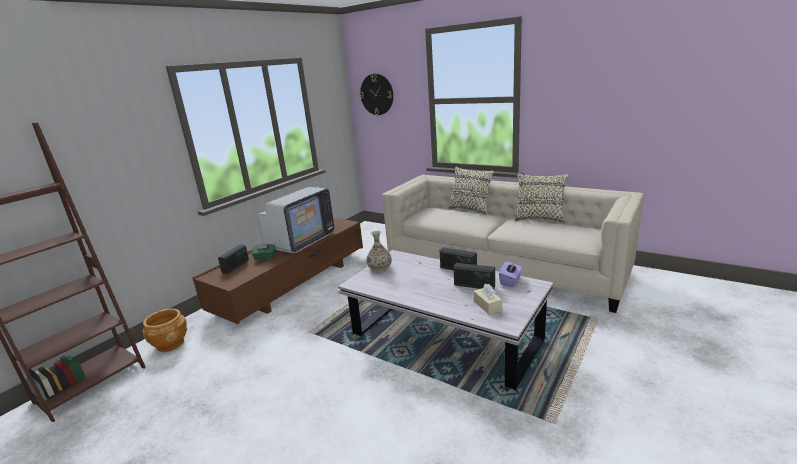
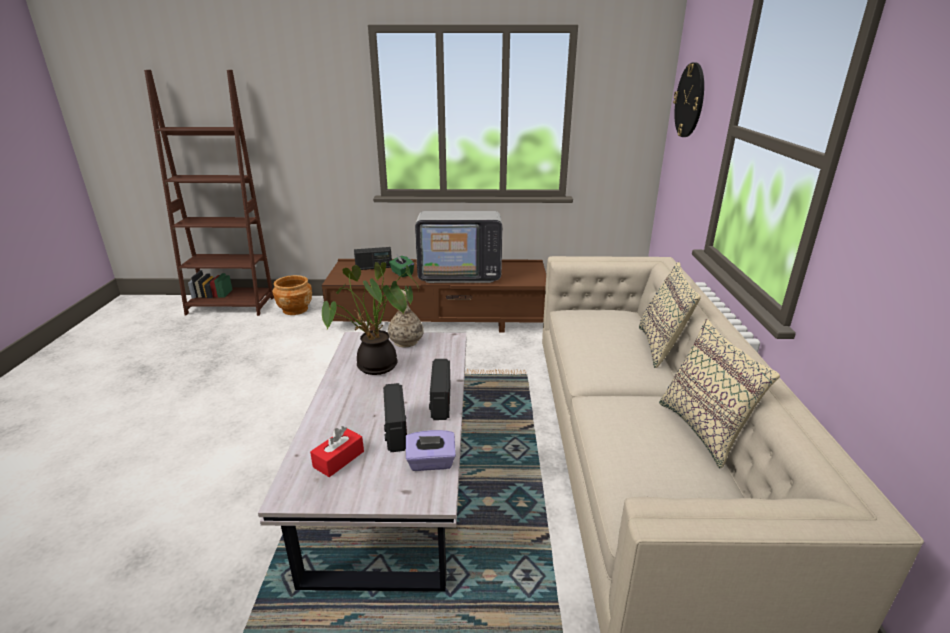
camera: 55 degrees right, 5 degrees up
beige tissue box [474,284,502,315] -> red tissue box [310,426,364,477]
none -> potted plant [322,262,419,375]

